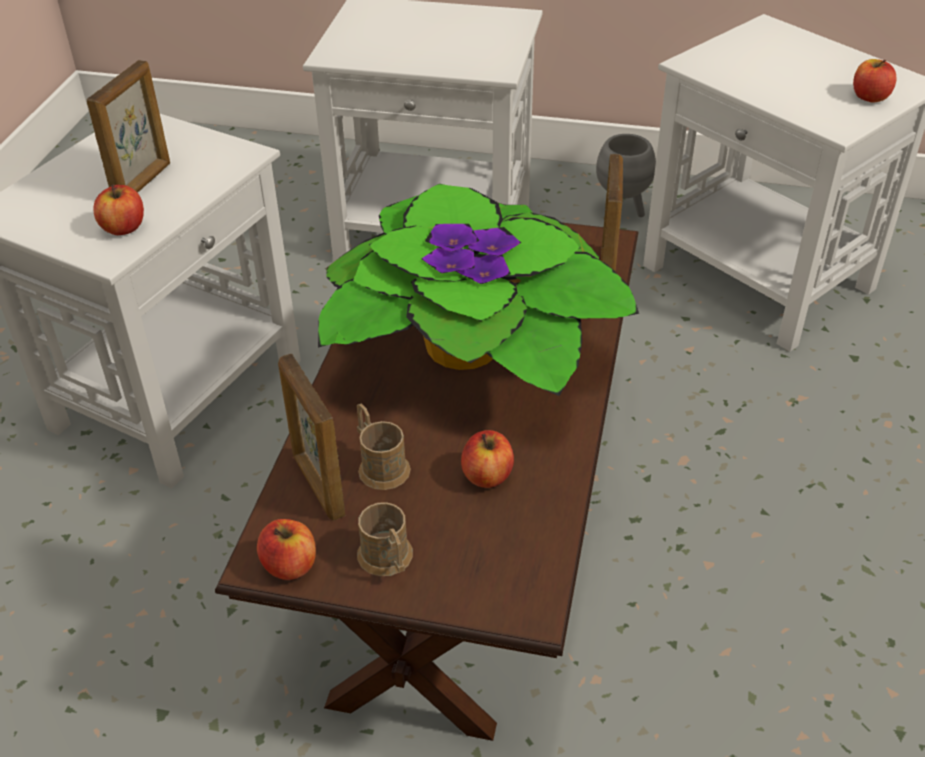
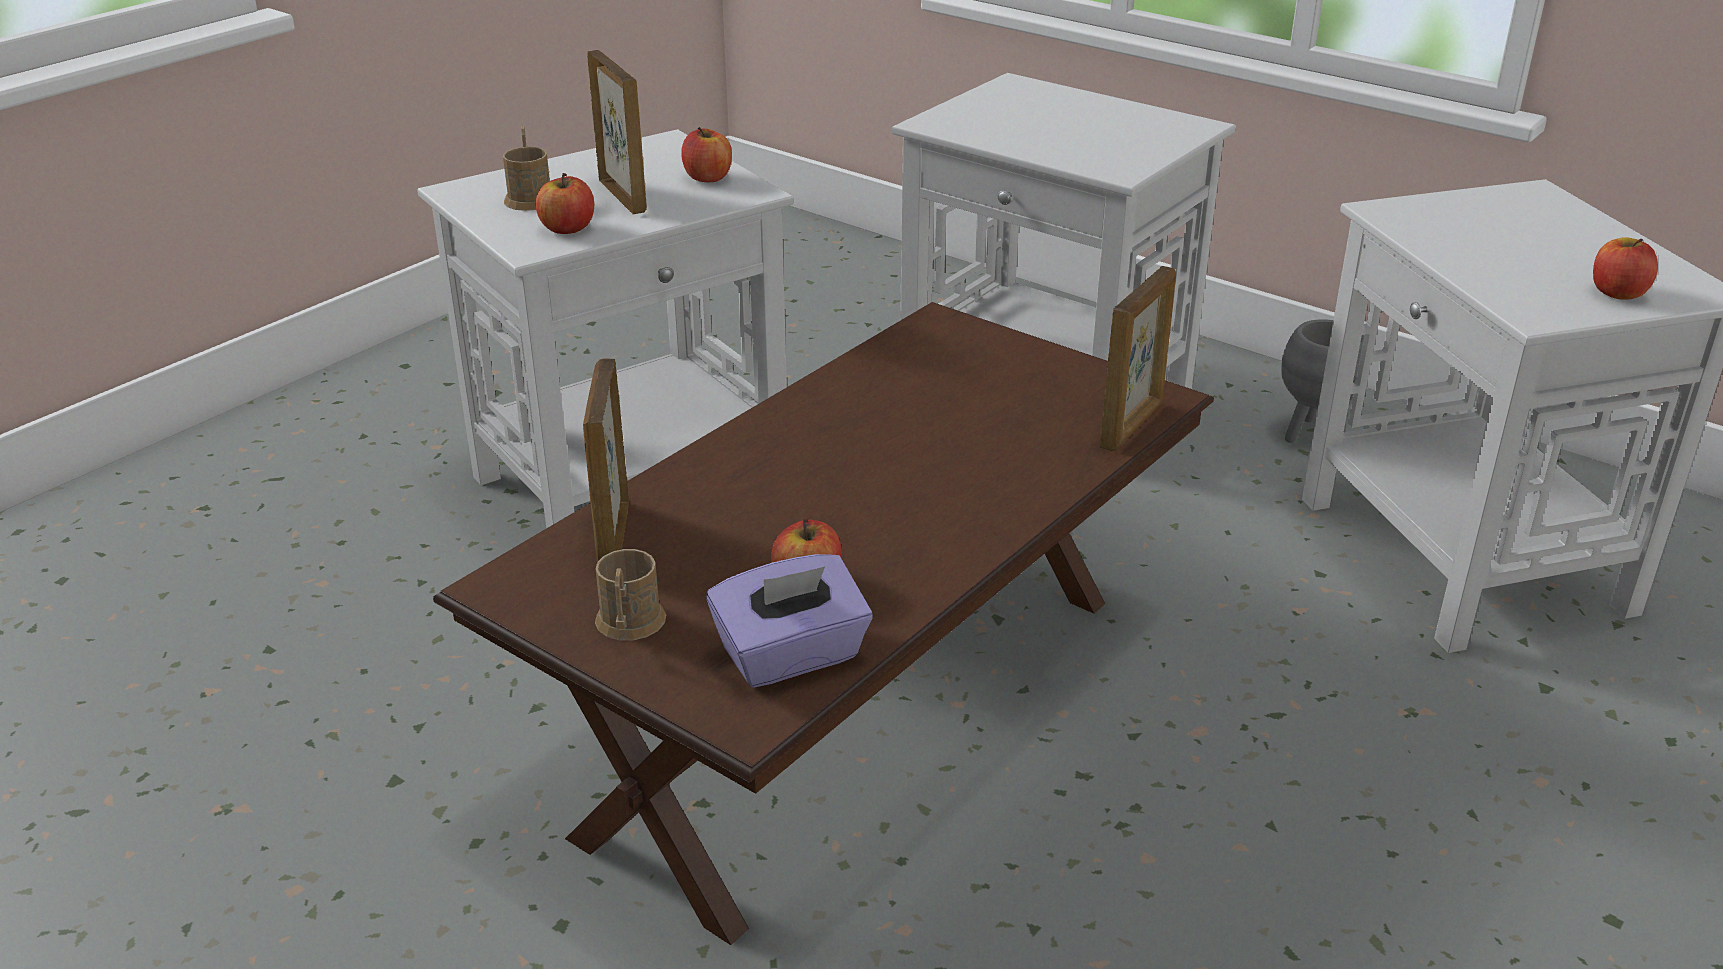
camera: 25 degrees right, 10 degrees down
picture frame [87,60,170,193] -> picture frame turned 75 degrees counterclockwise [587,50,647,214]
apple [257,519,316,580] -> apple moved to [681,127,732,182]
potted plant [318,184,639,396] -> none
brown mug [357,403,411,490] -> brown mug moved to [503,125,550,211]
none -> purple tissue box [706,554,873,687]

